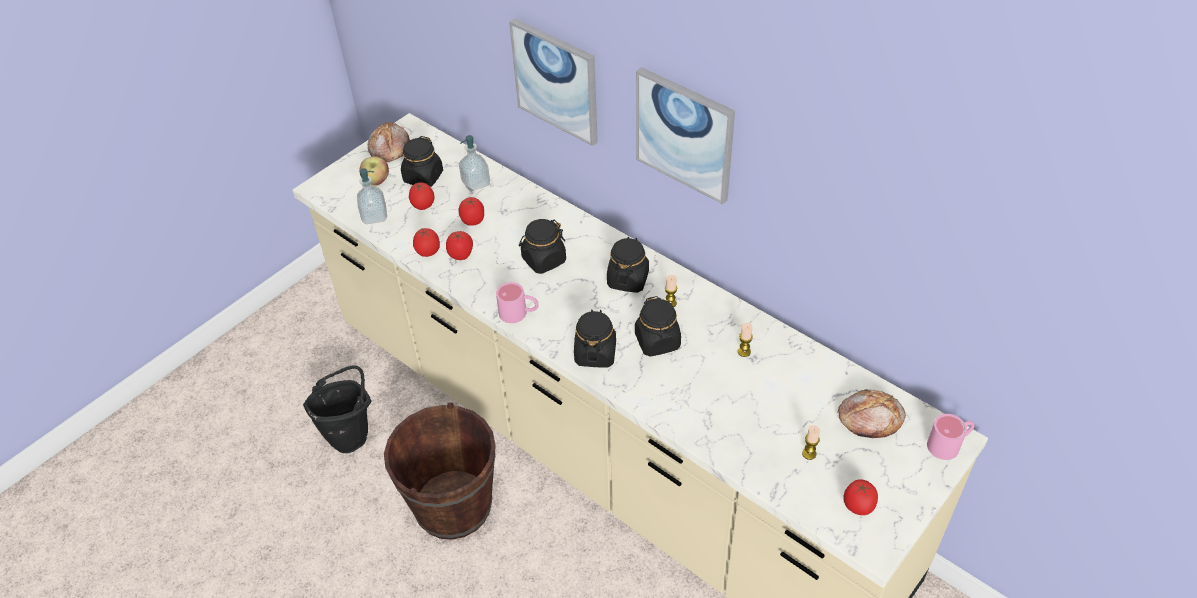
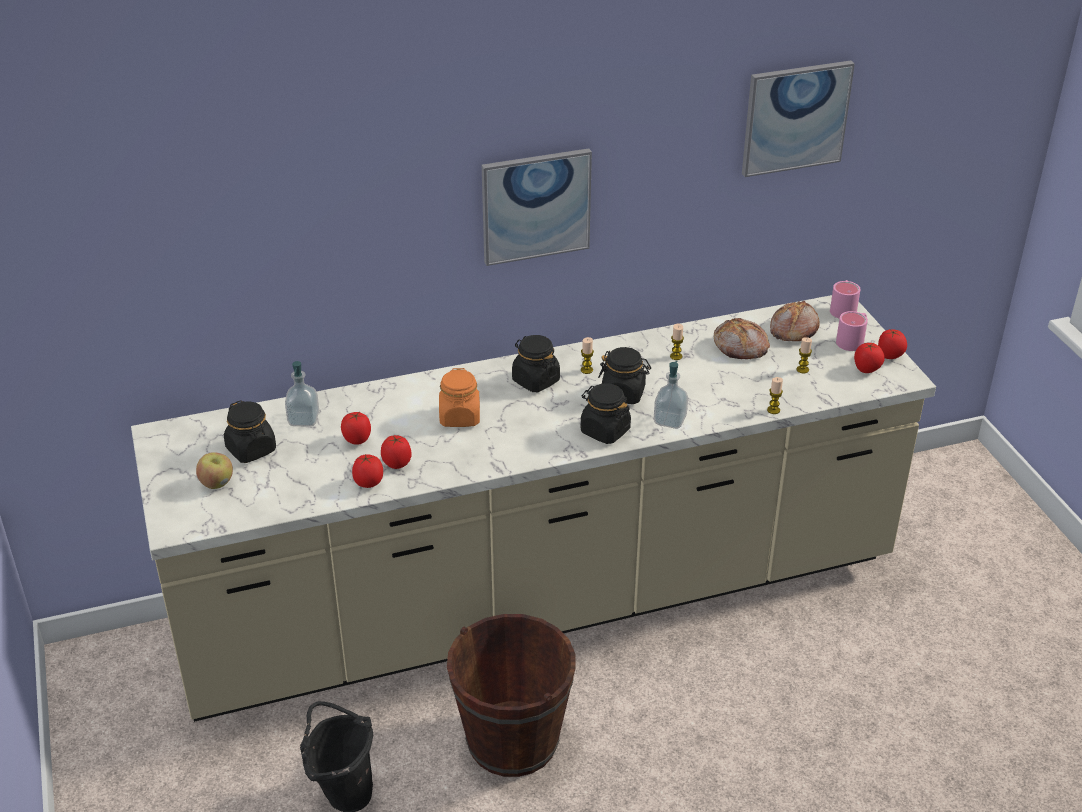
camera: 60 degrees left, 10 degrees down
soap dispenser [357,168,387,224] -> soap dispenser moved to [654,361,688,429]
bread [368,122,410,162] -> bread moved to [714,318,770,359]
tomato [409,182,435,210] -> tomato moved to [878,329,907,359]
pink mug [496,282,539,323] -> pink mug moved to [836,311,868,351]
picture [509,18,598,146] -> picture moved to [742,61,855,177]
black jar [519,219,566,274] -> orange jar [439,368,480,427]
none -> candle [767,377,783,414]

